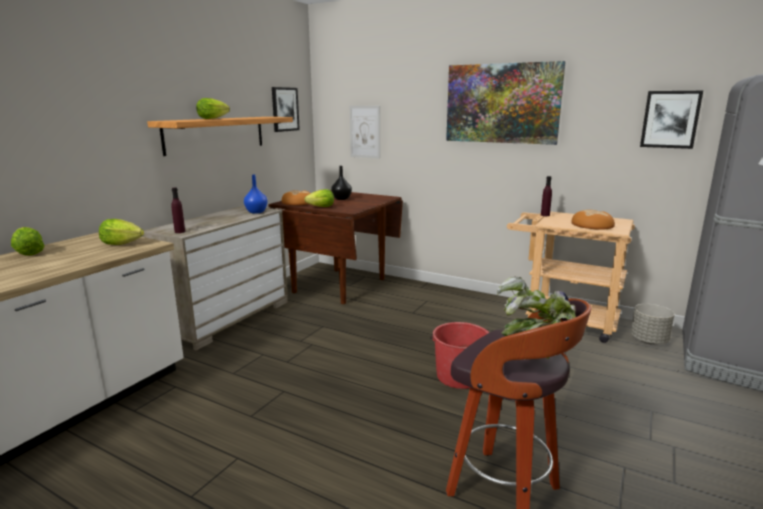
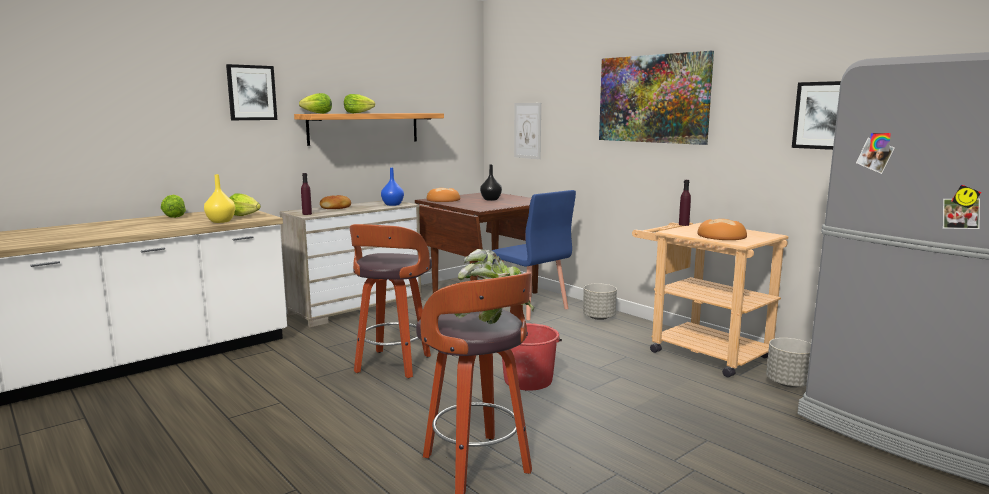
camera: 20 degrees right, 5 degrees down
picture [272,87,300,132] -> picture moved to [226,64,277,120]
lettuce [304,189,334,207] -> lettuce moved to [299,93,332,114]
none -> yellow vase [204,174,235,223]
none -> bread [320,195,351,209]
none -> stool [350,224,432,378]
none -> blue chair [492,190,576,320]
none -> grey planter [583,283,617,320]

